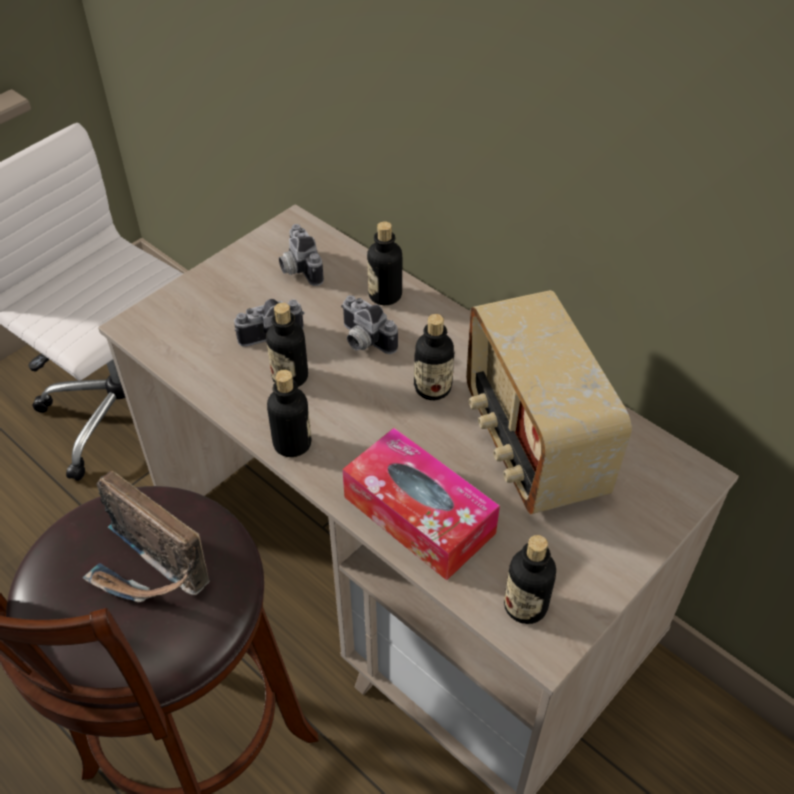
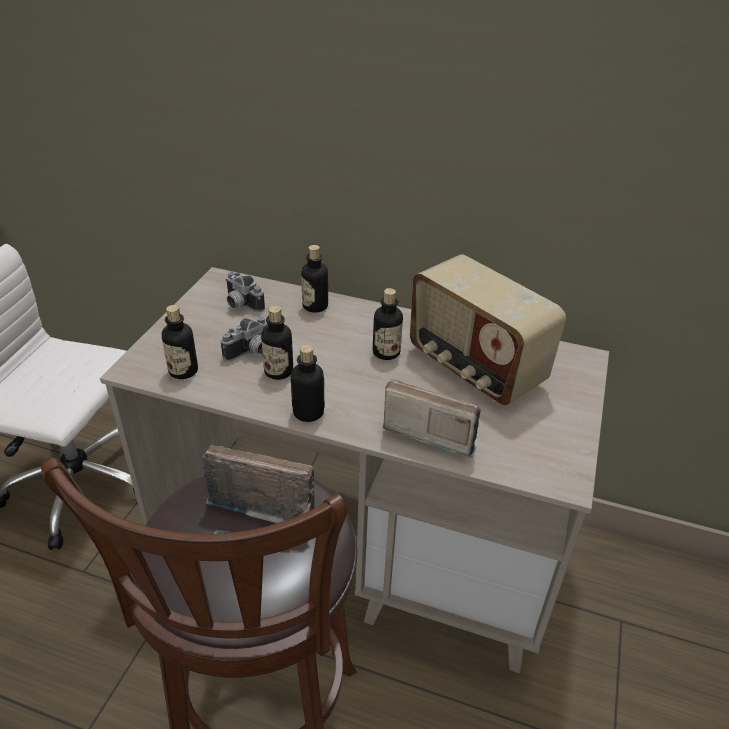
camera: 25 degrees left, 10 degrees down
camera [341,295,398,354] -> none
tissue box [343,428,500,580] -> radio [383,379,481,458]
bottle [504,535,556,624] -> bottle moved to [162,305,198,379]

